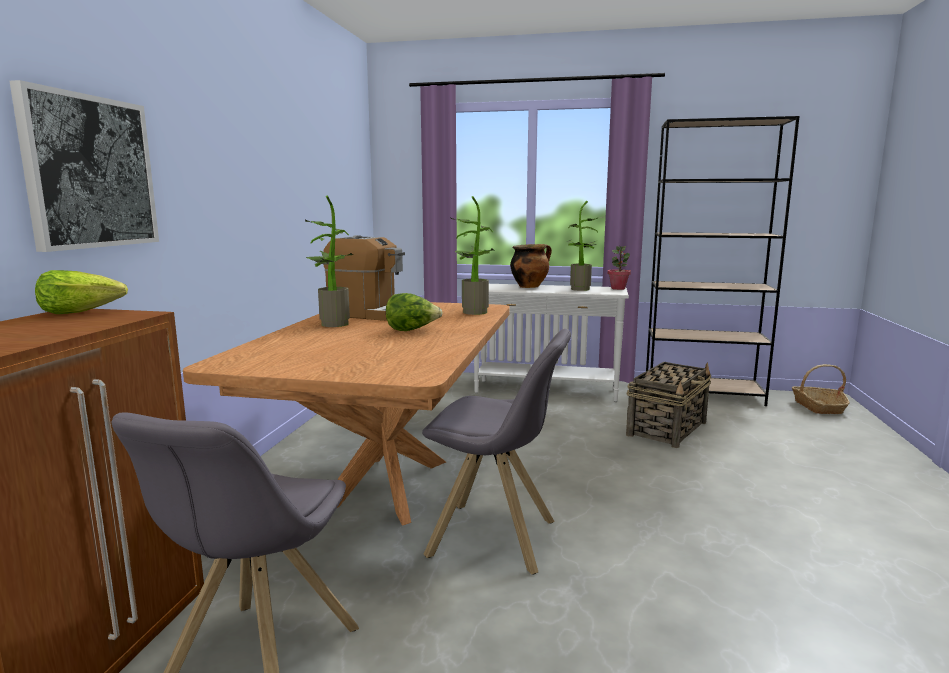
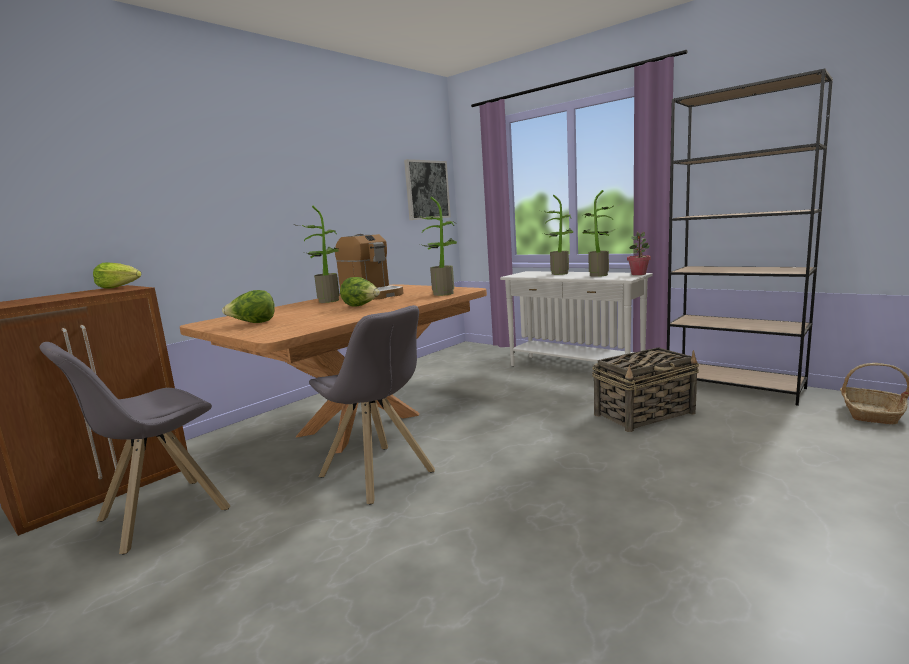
camera: 30 degrees right, 0 degrees up
picture [9,80,159,252] -> picture moved to [404,159,451,220]
cooking pot [510,244,552,288] -> potted plant [543,195,573,275]
none -> lettuce [222,290,275,323]

